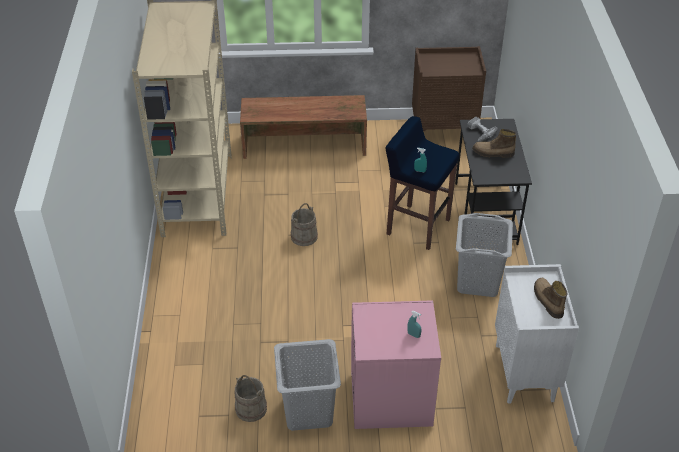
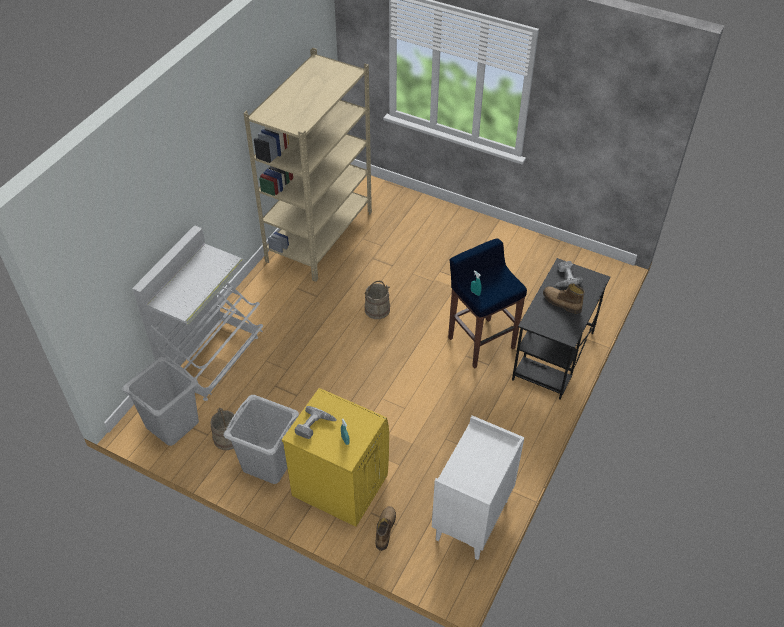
camera: 30 degrees right, 5 degrees up
brown bench [240,95,367,159] -> none
pink washing machine [351,300,441,429] -> yellow washing machine [282,388,389,527]
brown cabinet [412,46,486,131] -> none
grey laundry basket [456,213,513,297] -> grey laundry basket moved to [122,356,199,446]
boot [534,278,568,319] -> boot moved to [376,506,396,551]
none -> white shoe rack [133,225,263,401]
none -> power drill [295,406,337,439]

